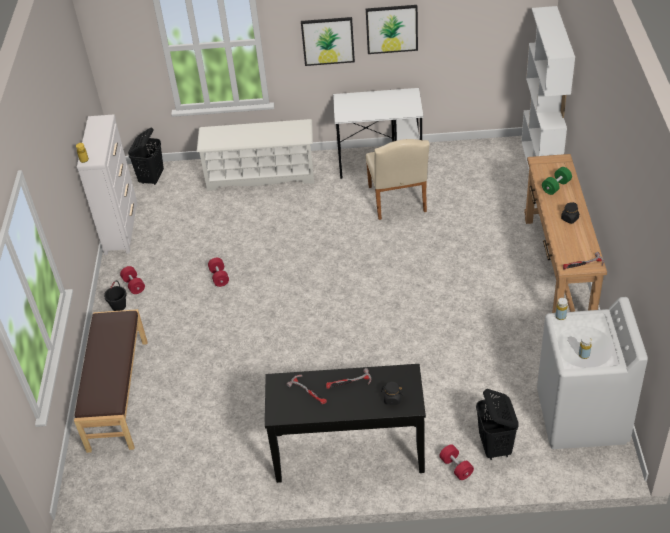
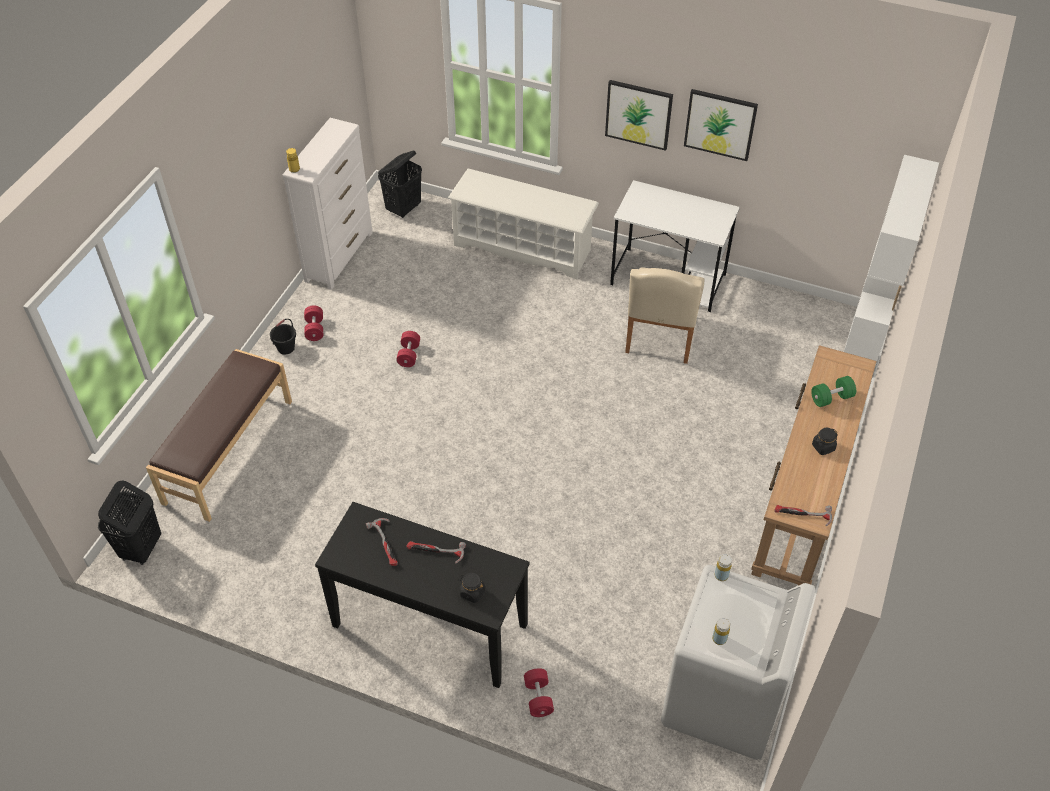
camera: 20 degrees right, 5 degrees up
black laundry basket [476,389,519,460] -> black laundry basket moved to [98,480,161,565]

